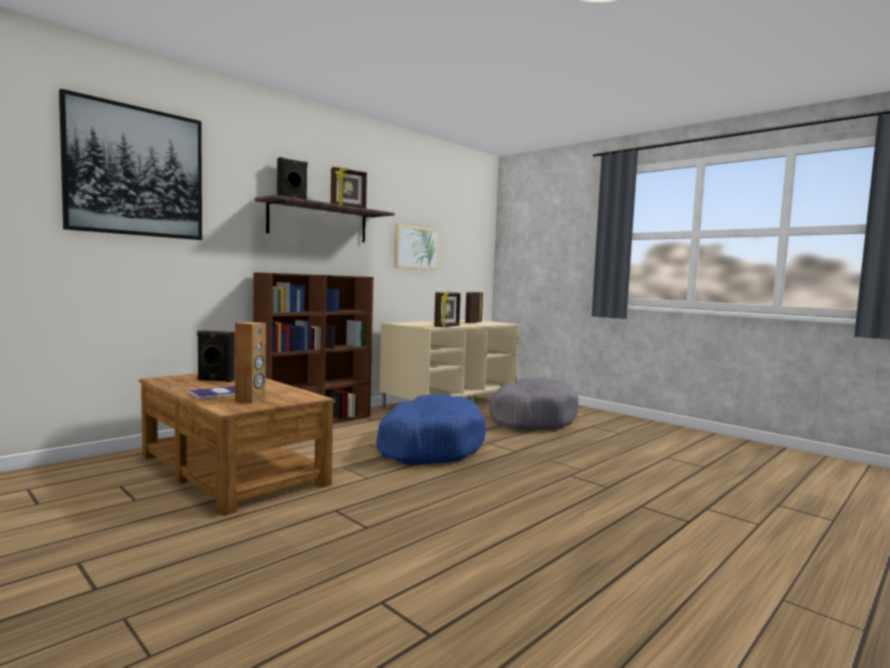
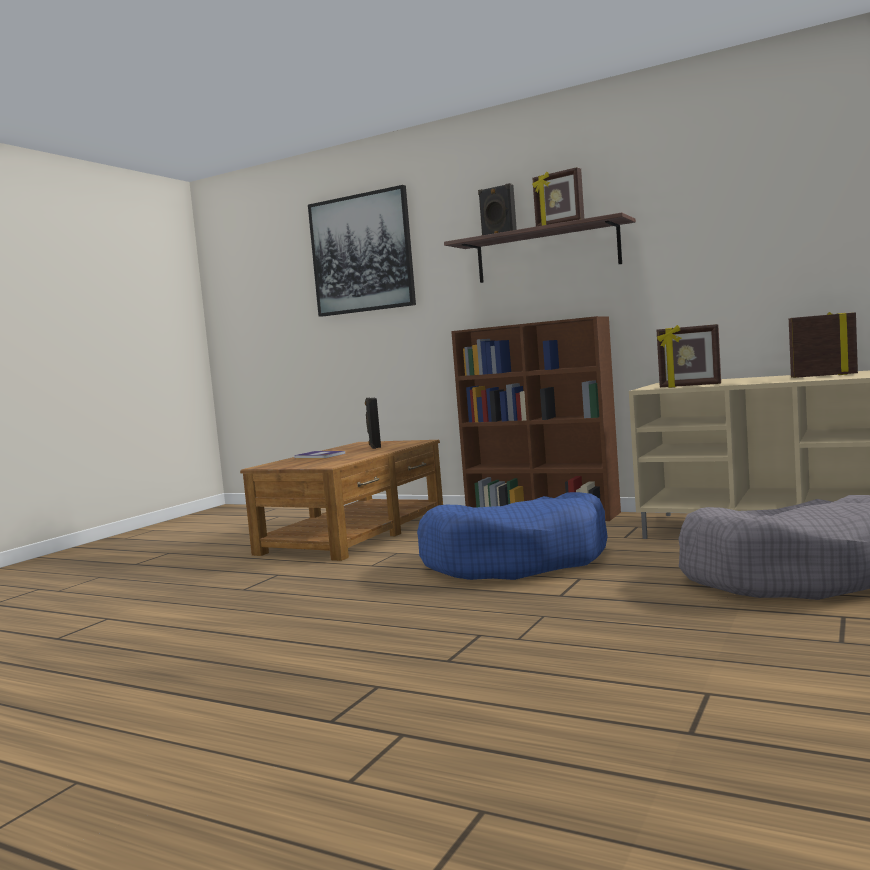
camera: 75 degrees right, 0 degrees up
brown speaker [235,322,266,403] -> none
picture [394,224,440,270] -> none

